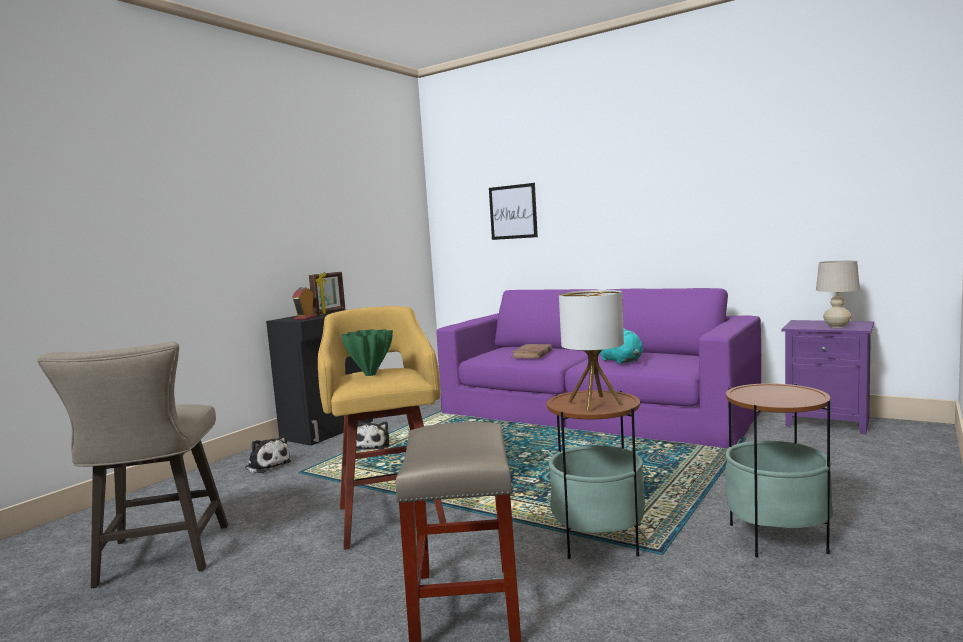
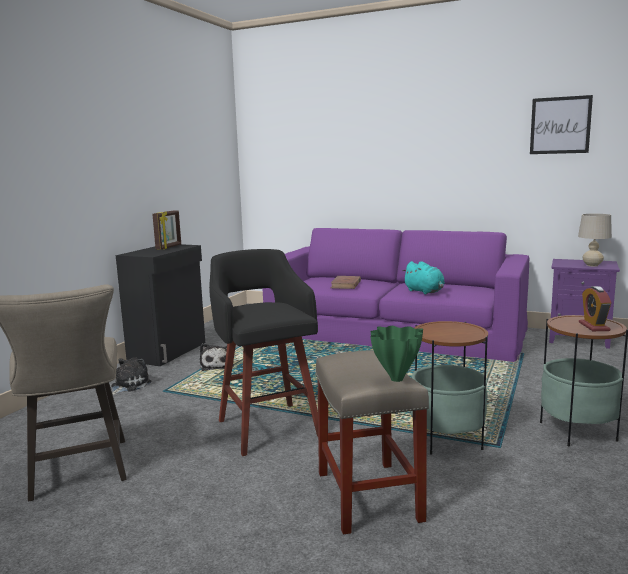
camera: 10 degrees left, 5 degrees up
plush toy [245,435,291,473] -> plush toy turned 90 degrees counterclockwise [111,357,152,395]
alarm clock [292,287,317,320] -> alarm clock moved to [579,286,611,331]
yellow stool [318,306,446,550] -> black stool [209,249,318,456]
green vase [341,329,393,376] -> green vase moved to [370,326,423,382]
picture [489,183,538,240] -> picture moved to [530,95,593,154]
table lamp [559,290,624,411] -> none

